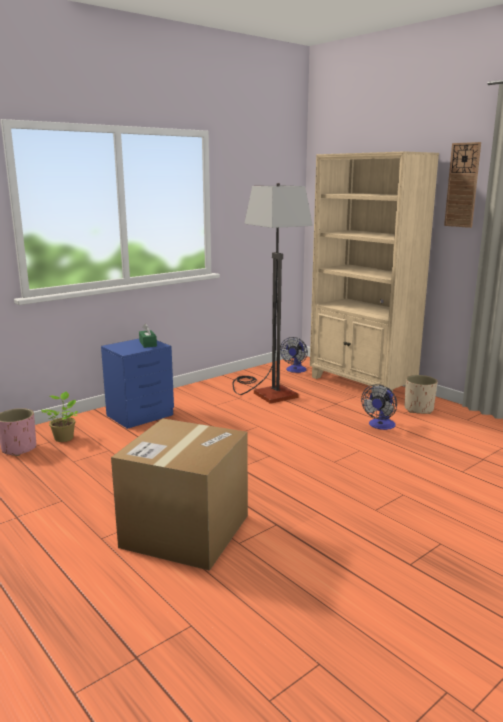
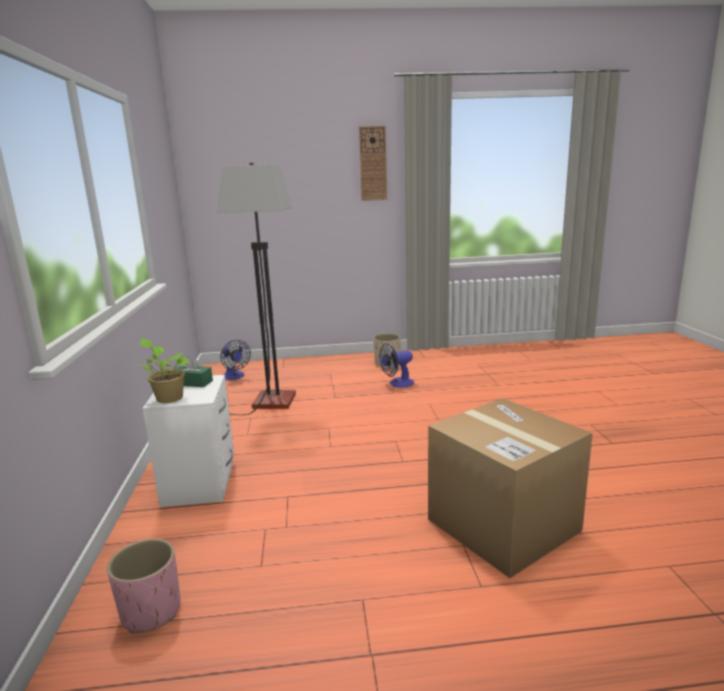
camera: 55 degrees left, 0 degrees up
potted plant [41,392,78,442] -> potted plant moved to [138,338,190,403]
blue nightstand [101,339,174,429] -> white nightstand [142,375,234,507]
beige bookcase [310,151,439,392] -> none
fan [361,384,397,430] -> fan turned 90 degrees clockwise [379,343,414,388]

